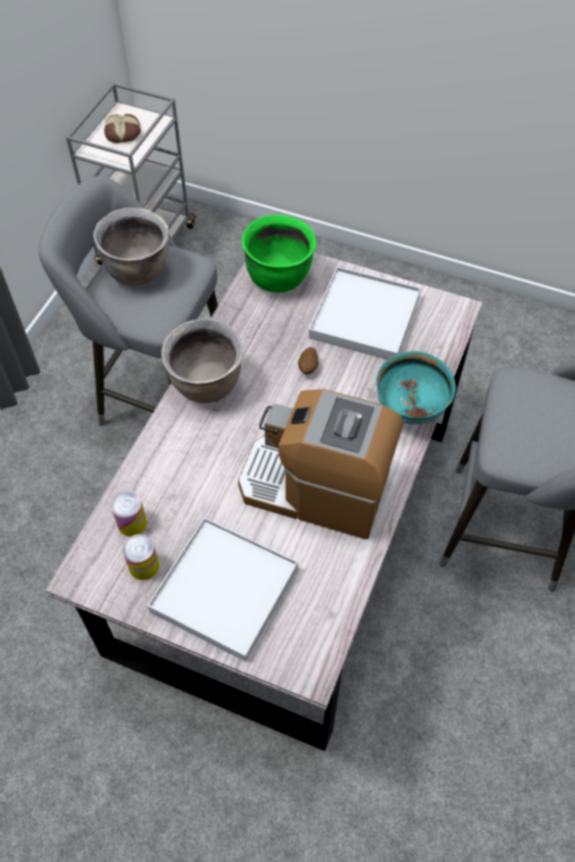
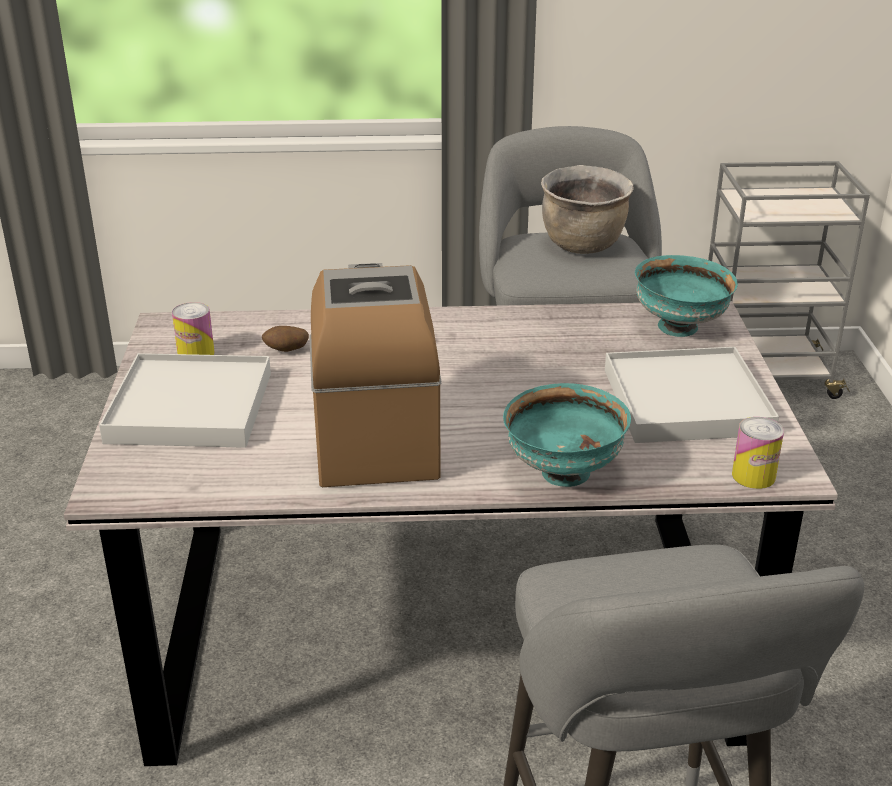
camera: 65 degrees right, 25 degrees down
bread [104,114,141,143] -> none
can [111,491,147,536] -> can moved to [732,417,784,489]
brown cooking pot [161,318,243,403] -> none
green cooking pot [242,215,316,293] -> turquoise bowl [635,255,738,337]
potato [298,347,319,374] -> potato moved to [262,326,309,352]

